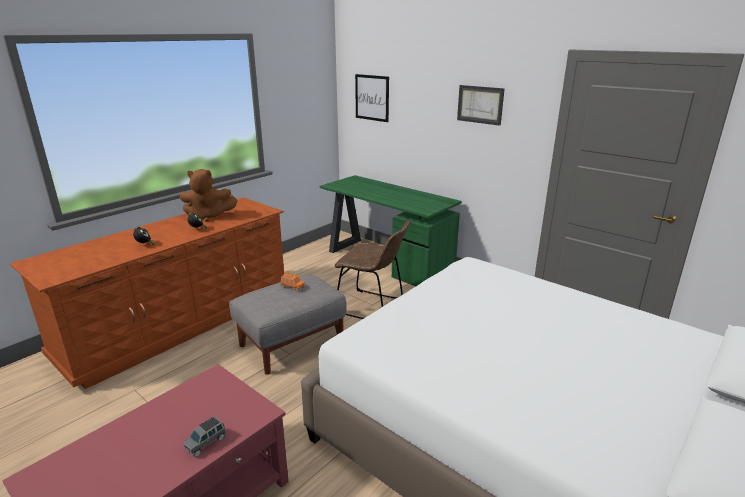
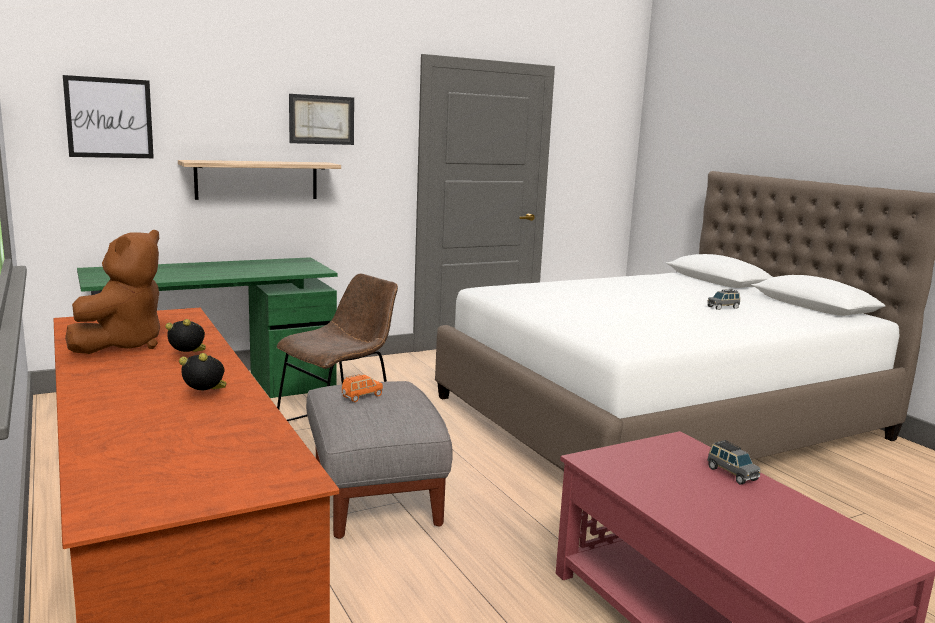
camera: 70 degrees left, 10 degrees down
none -> shelf [178,160,341,200]
none -> grey toy car [707,289,740,310]

